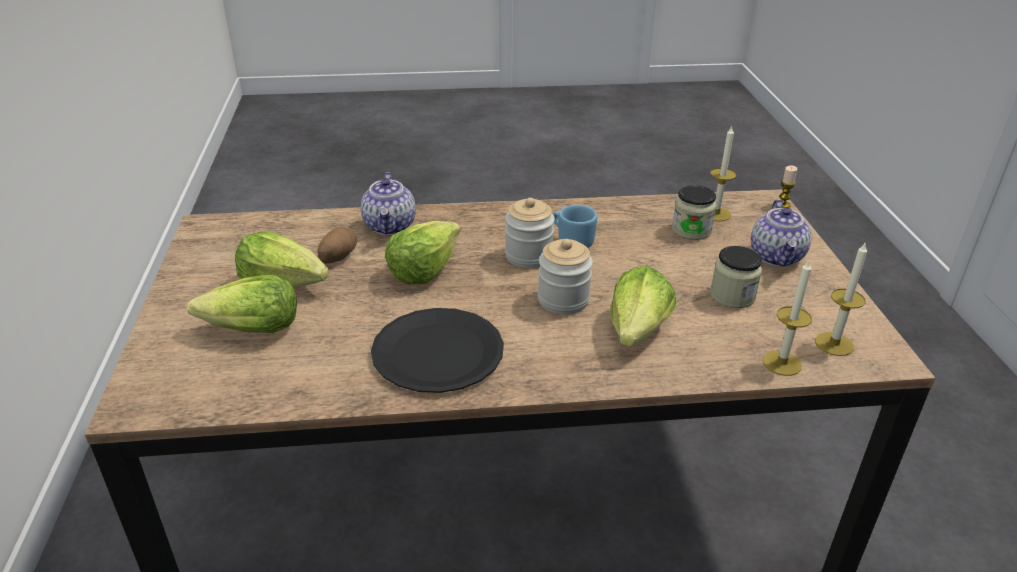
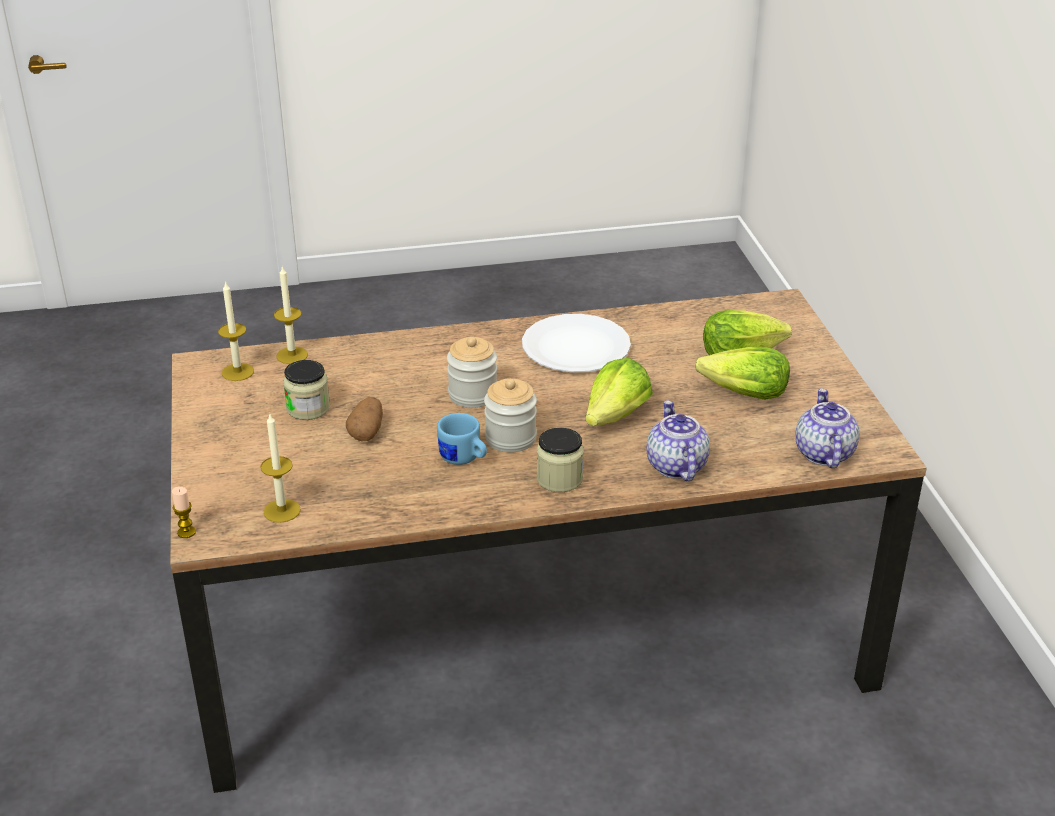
camera: 175 degrees right, 0 degrees up
potato [317,227,357,264] -> potato moved to [346,397,383,441]
black plate [371,308,504,393] -> white plate [522,314,631,373]
lettuce [610,266,676,346] -> none
jar [672,185,717,240] -> jar moved to [537,428,584,492]
teapot [751,200,811,266] -> teapot moved to [795,388,859,468]

